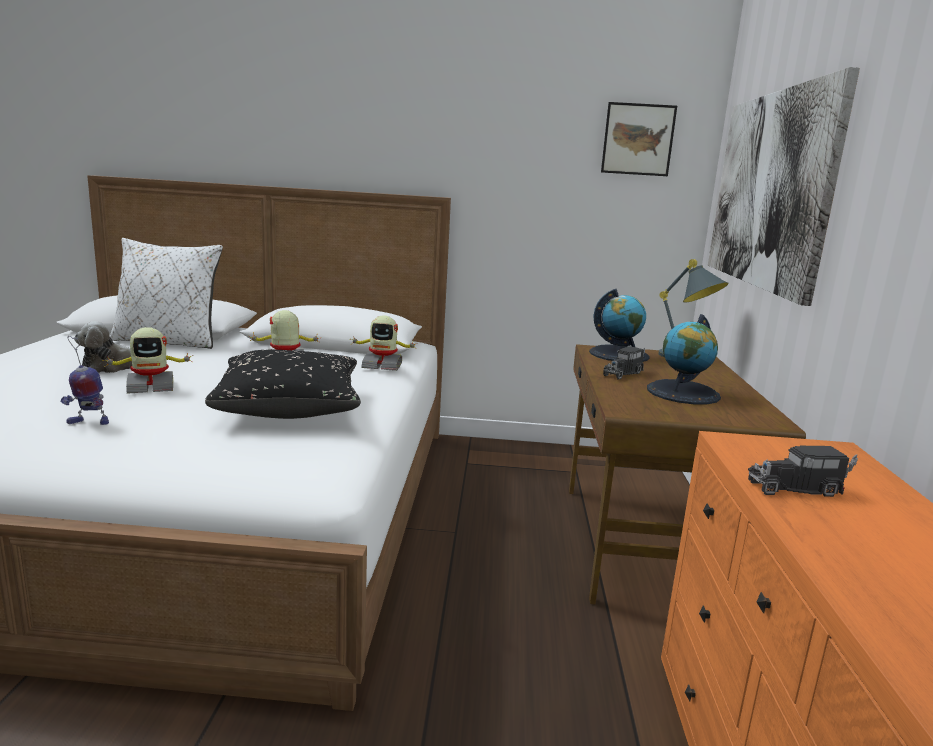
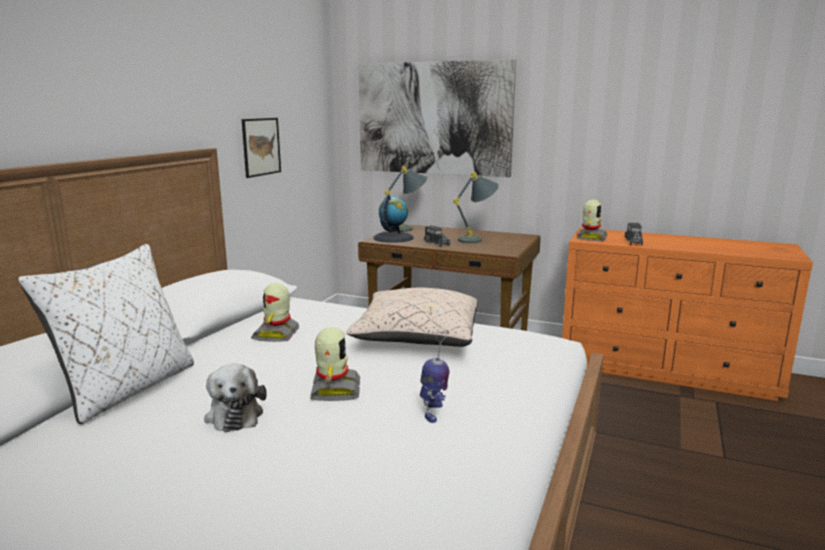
camera: 70 degrees left, 0 degrees up
black pillow [205,350,361,419] -> beige pillow [346,288,478,347]
toy robot [350,315,418,371] -> toy robot moved to [577,200,608,241]
picture [601,102,677,176] -> picture moved to [242,118,281,178]
globe [647,314,721,404] -> grey table lamp [453,172,499,243]

